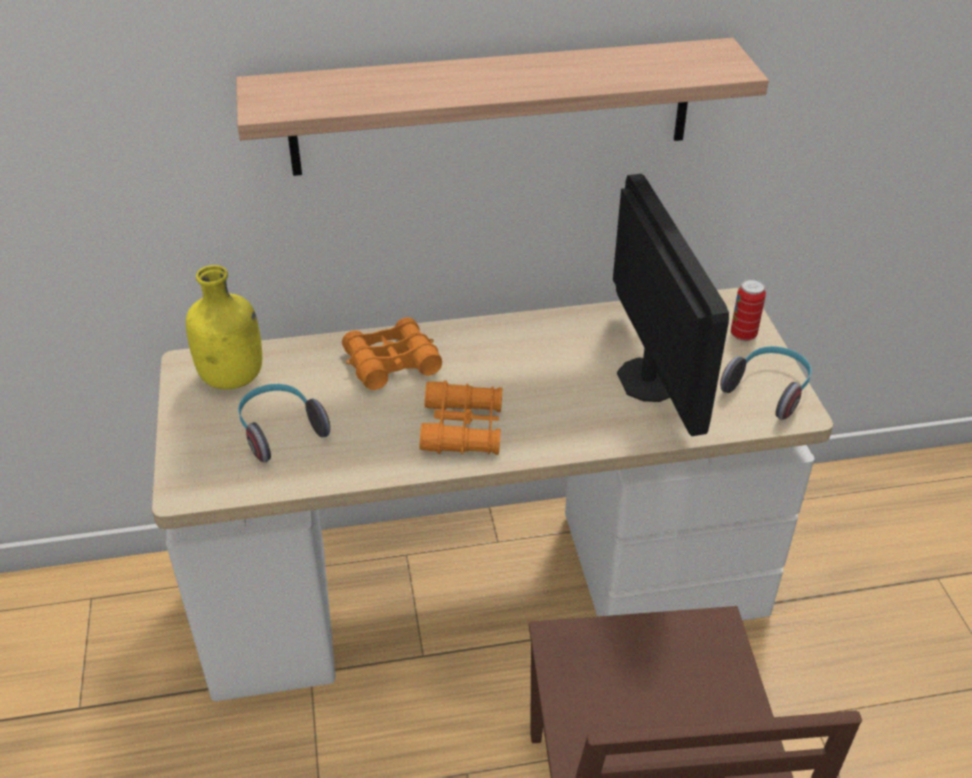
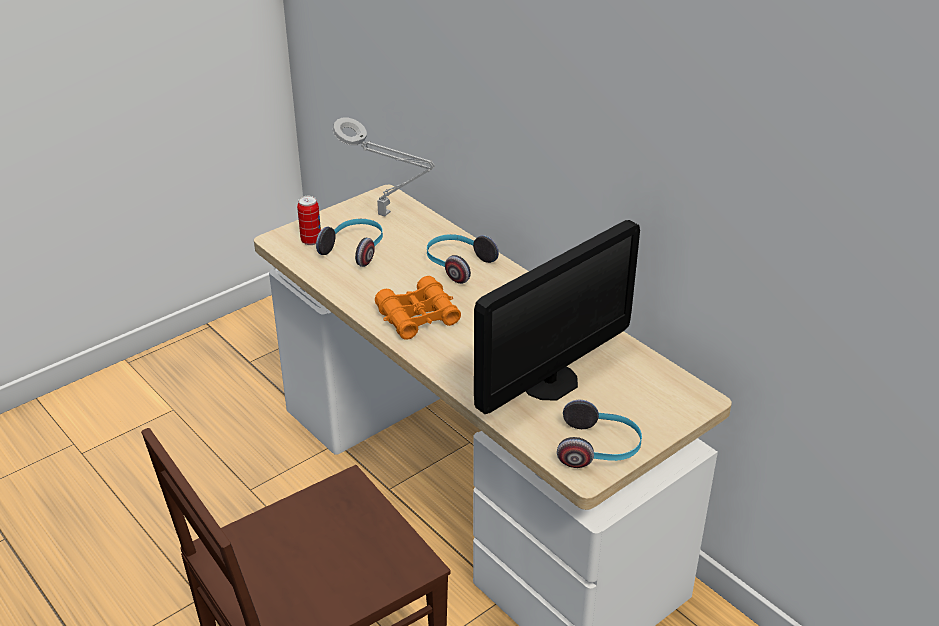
camera: 60 degrees right, 5 degrees down
yellow bottle [186,265,262,390] -> grey table lamp [332,118,435,217]
shelf [236,38,769,176] -> none
orange binoculars [342,317,442,390] -> headphones [427,234,499,284]
can [731,279,766,341] -> can moved to [297,196,321,245]

